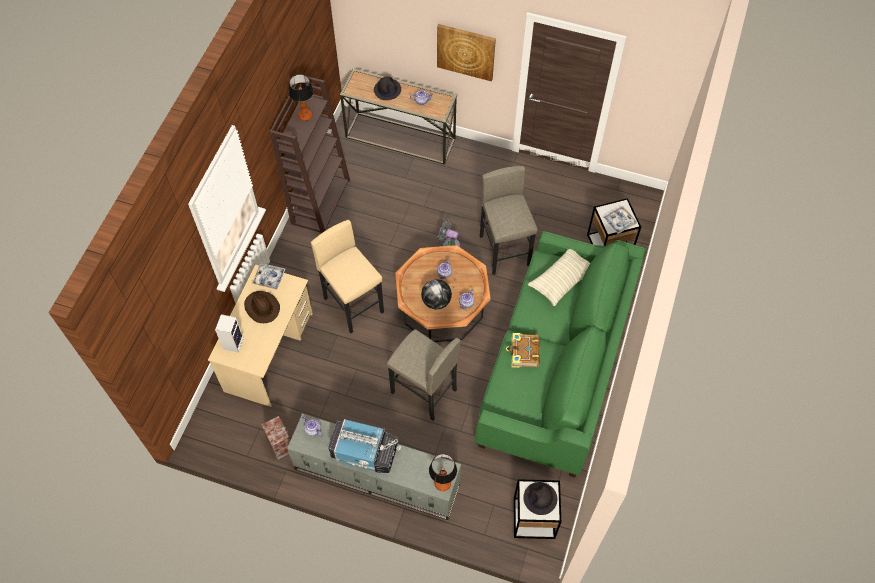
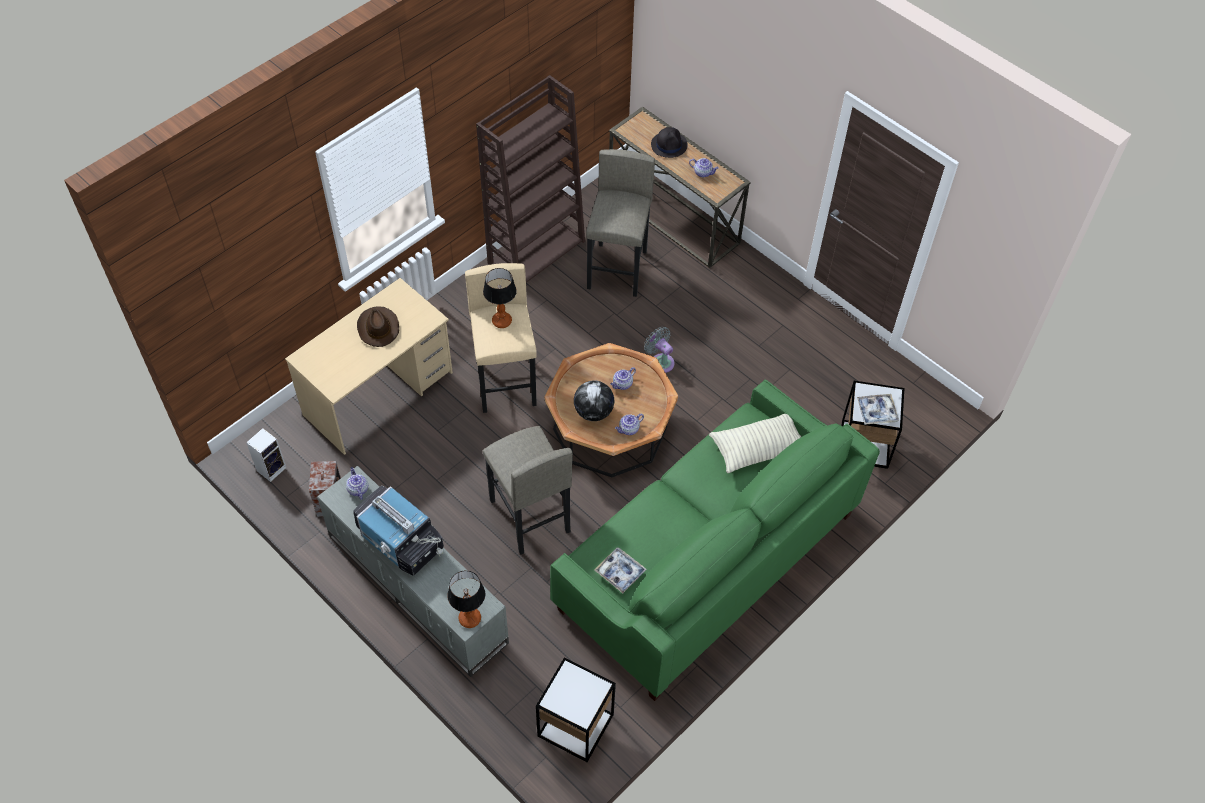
camera: 25 degrees right, 5 degrees down
speaker [215,314,244,353] -> speaker moved to [246,428,287,482]
tray [252,263,285,290] -> tray moved to [594,547,647,593]
table lamp [289,74,314,121] -> table lamp moved to [483,268,517,328]
picture [437,24,496,82] -> none
grey stool [480,166,538,275] -> grey stool moved to [586,149,655,297]
book [506,333,540,368] -> none
black hat [523,482,557,515] -> none

